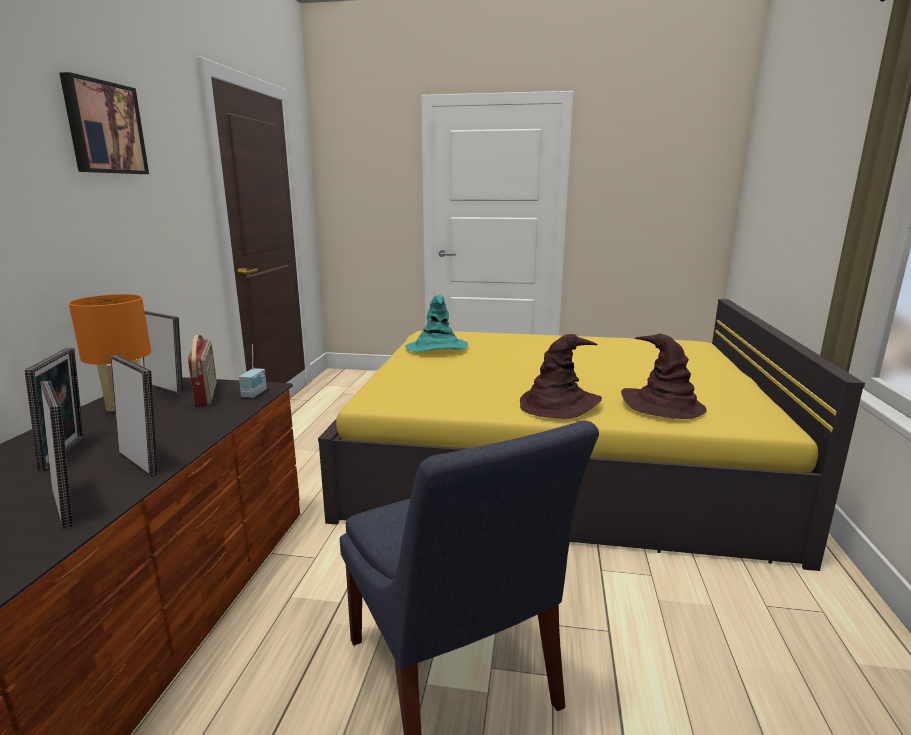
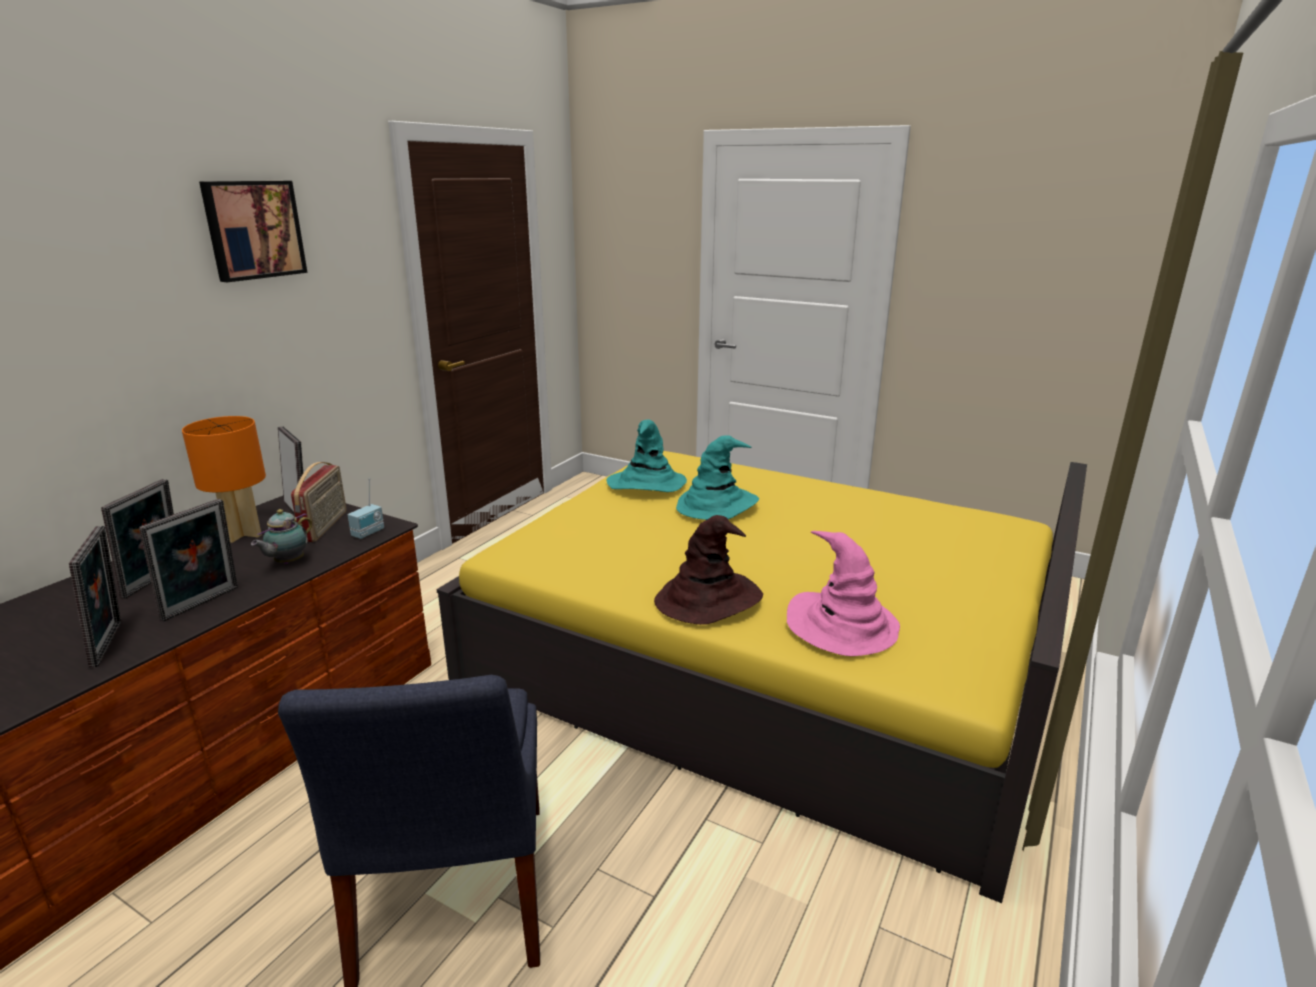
camera: 20 degrees right, 5 degrees up
picture frame [111,355,158,477] -> picture frame turned 60 degrees clockwise [139,499,238,621]
brown hat [621,334,706,419] -> pink hat [787,531,900,656]
none -> teapot [251,509,312,564]
none -> turquoise hat [676,435,759,520]

